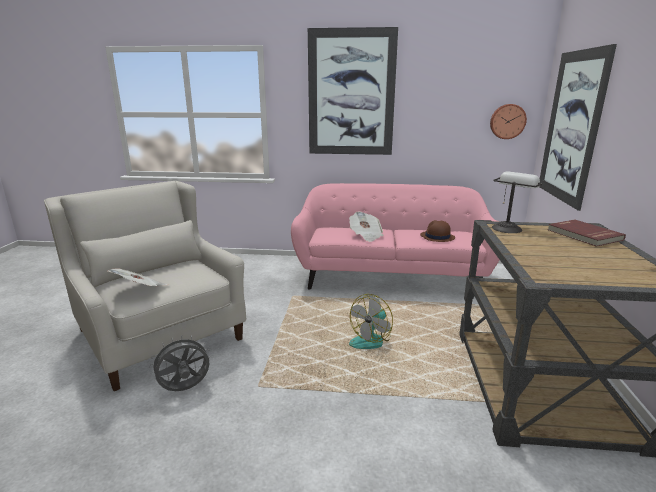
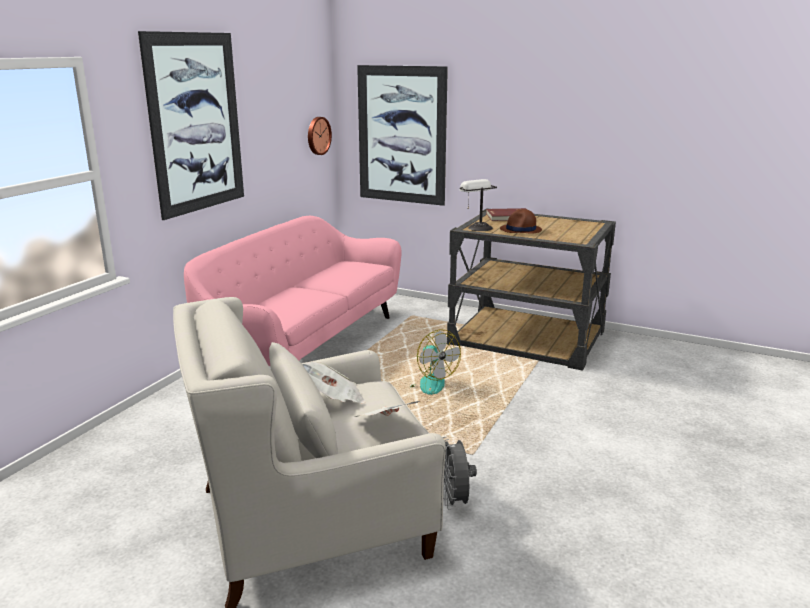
camera: 70 degrees left, 0 degrees up
newspaper [349,212,384,242] -> newspaper moved to [302,362,366,404]
brown hat [420,220,455,242] -> brown hat moved to [500,209,542,234]

